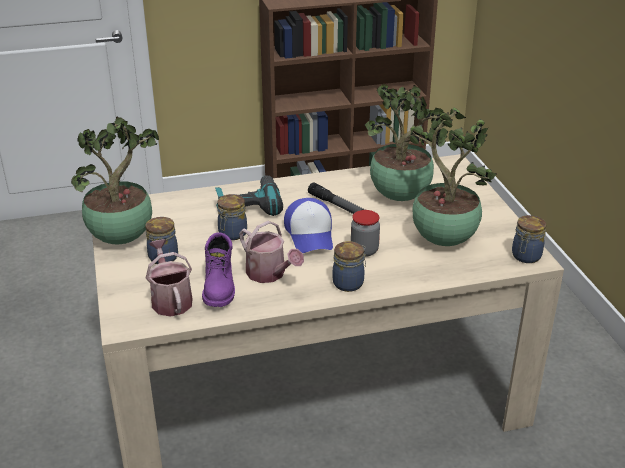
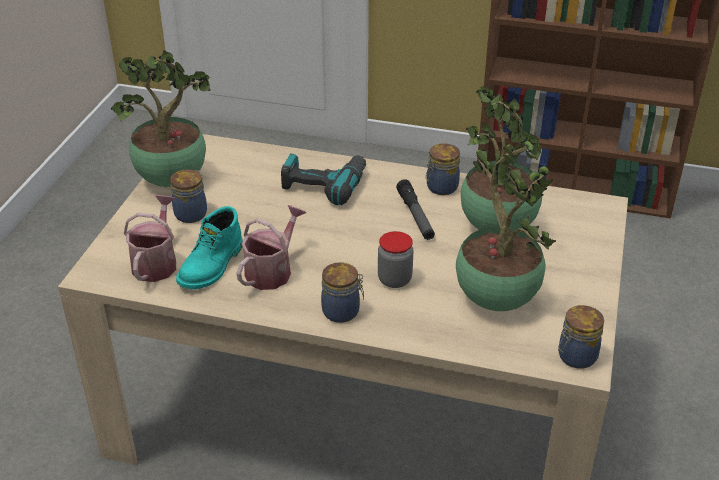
camera: 30 degrees right, 5 degrees up
purple boot [202,232,235,307] -> turquoise boot [176,206,243,289]
jar [217,194,247,240] -> jar moved to [426,143,460,195]
watering can [239,221,304,283] -> watering can turned 135 degrees counterclockwise [236,205,306,290]
cap [284,198,333,253] -> none

